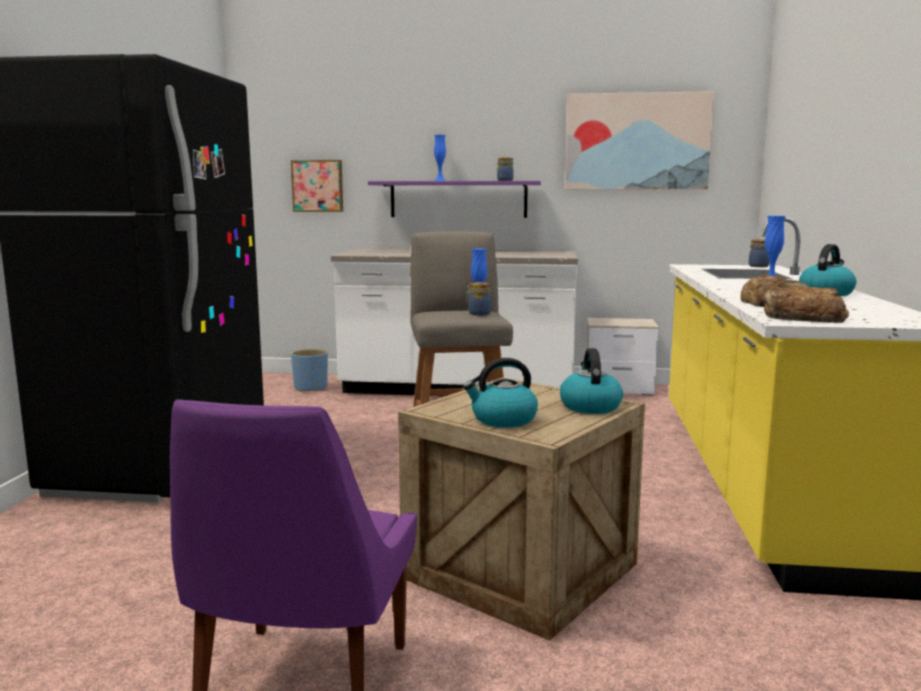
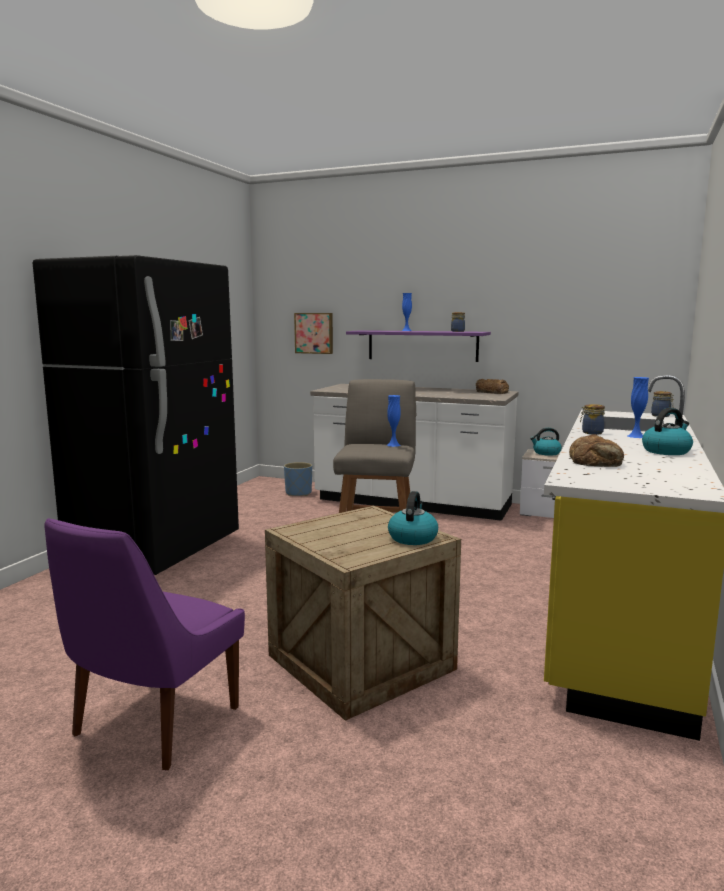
camera: 15 degrees right, 0 degrees up
kettle [463,358,538,427] -> kettle moved to [530,428,562,456]
jar [466,282,491,316] -> jar moved to [580,404,605,435]
picture [565,91,714,189] -> none
bread [763,286,849,323] -> bread moved to [476,379,509,394]

